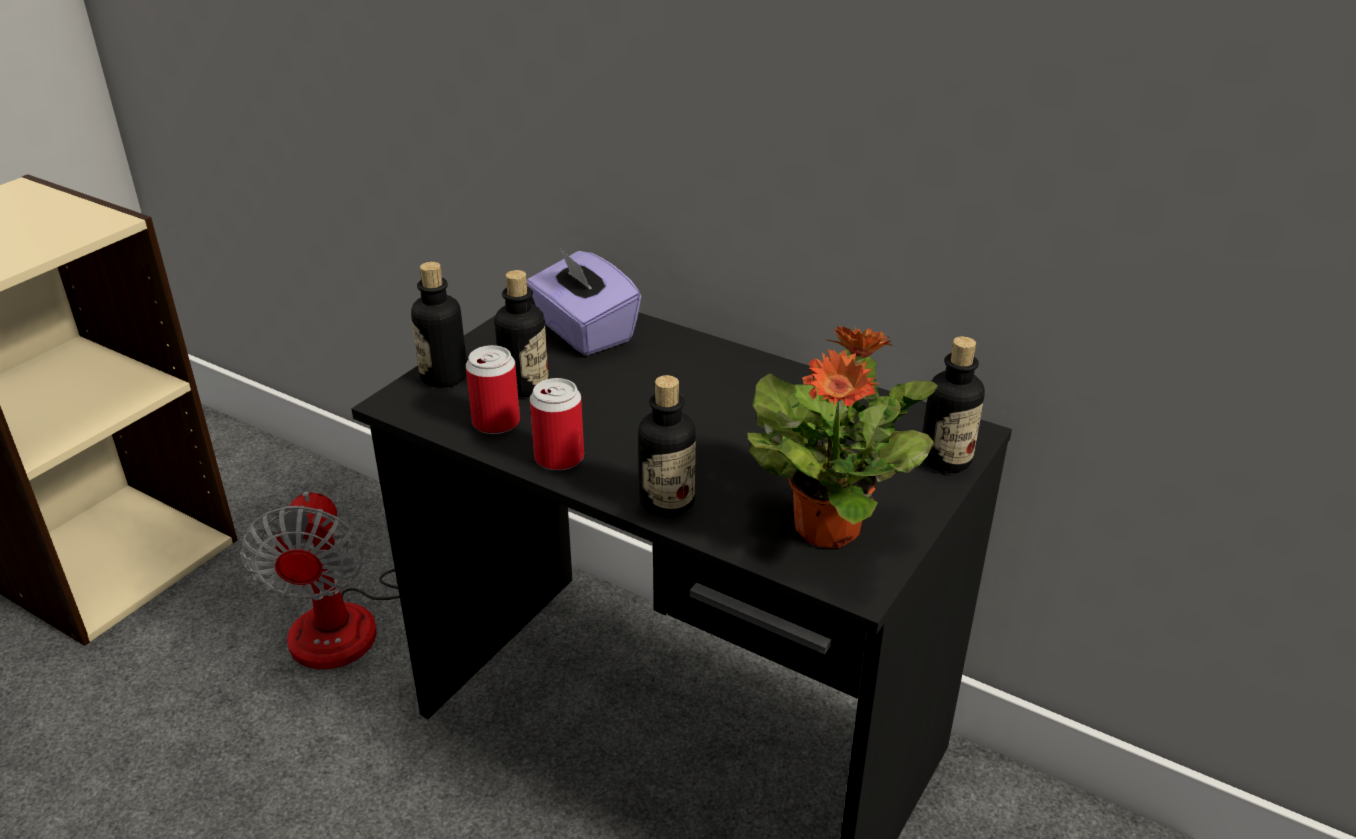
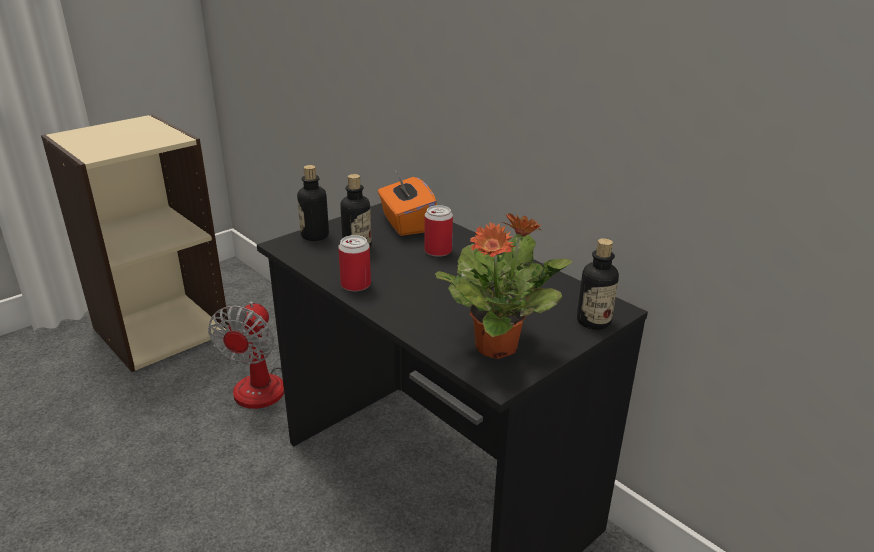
camera: 15 degrees right, 5 degrees down
can [466,345,520,434] -> can moved to [424,205,453,257]
purple tissue box [527,248,641,355] -> orange tissue box [378,173,437,236]
bottle [638,375,696,517] -> none

